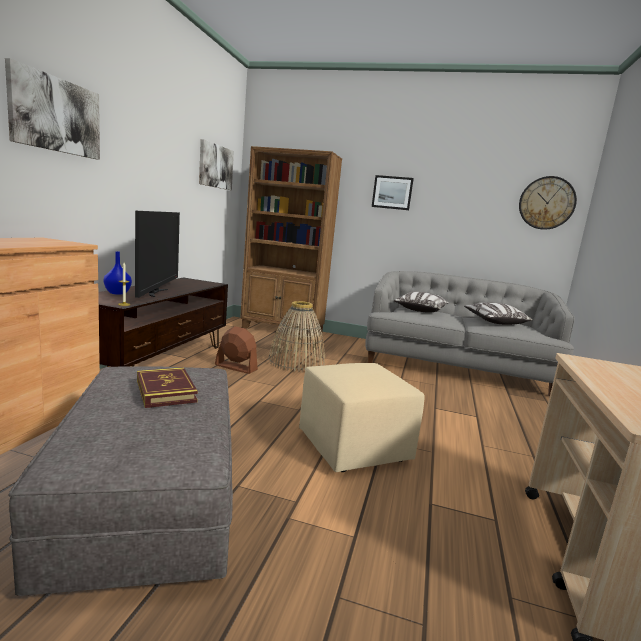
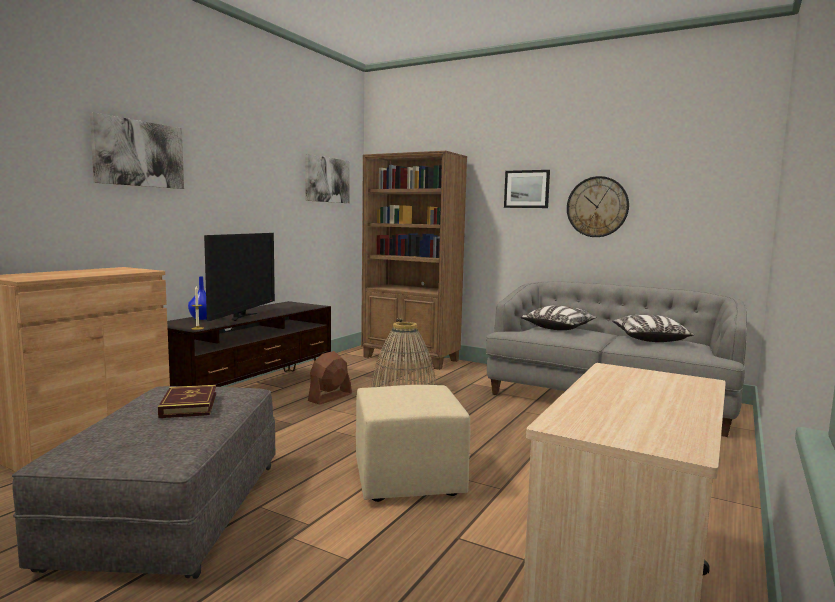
camera: 15 degrees right, 5 degrees down
brown fan [215,326,258,374] -> brown fan turned 90 degrees counterclockwise [308,351,352,405]
wall clock [519,176,577,230] -> wall clock moved to [567,176,629,237]

